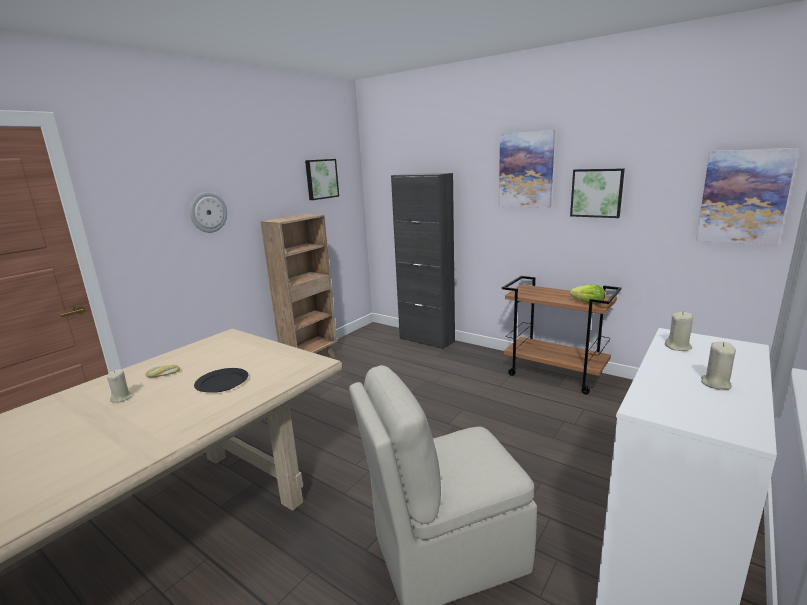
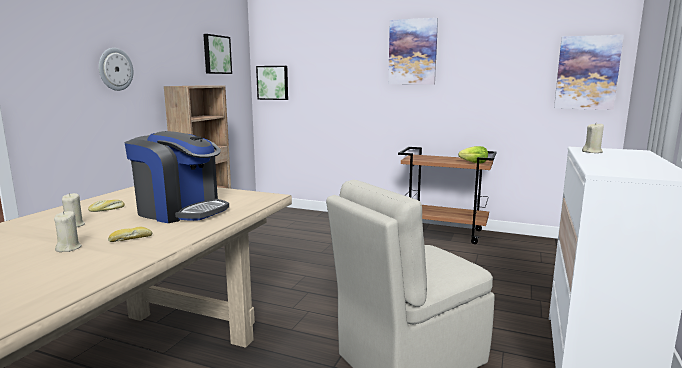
camera: 15 degrees left, 5 degrees down
black plate [194,368,248,393] -> coffee machine [124,131,229,223]
black cabinet [391,173,455,349] -> none
picture [570,168,625,218] -> picture moved to [256,66,288,100]
beige candle [701,341,736,390] -> beige candle moved to [54,211,82,252]
none -> bread [108,227,152,242]

